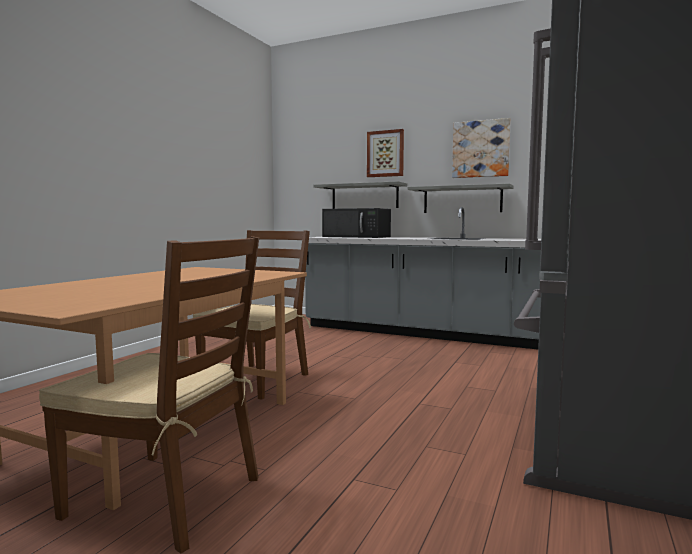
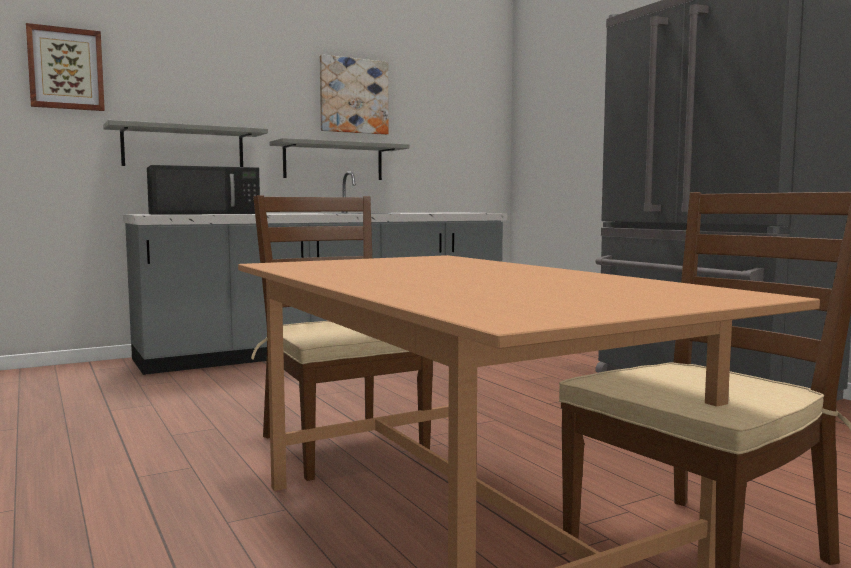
camera: 55 degrees left, 0 degrees up
picture [367,129,404,177] -> picture moved to [26,23,105,111]

